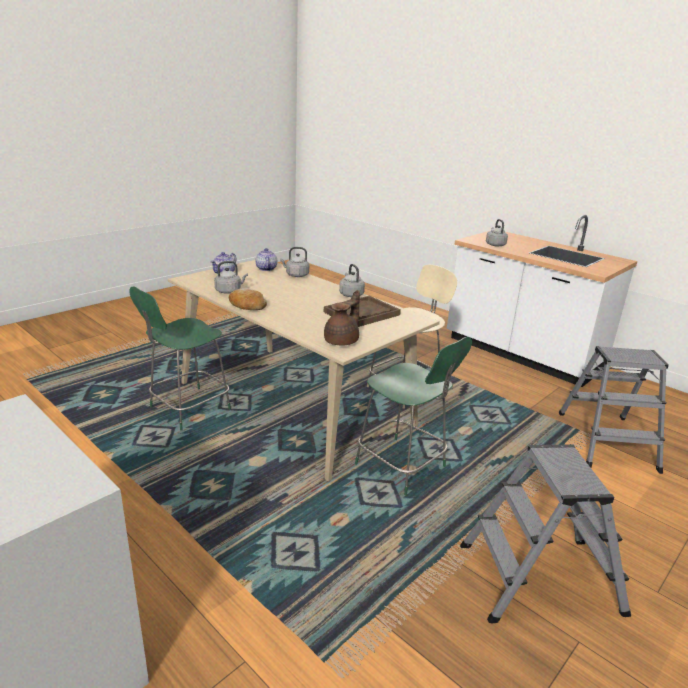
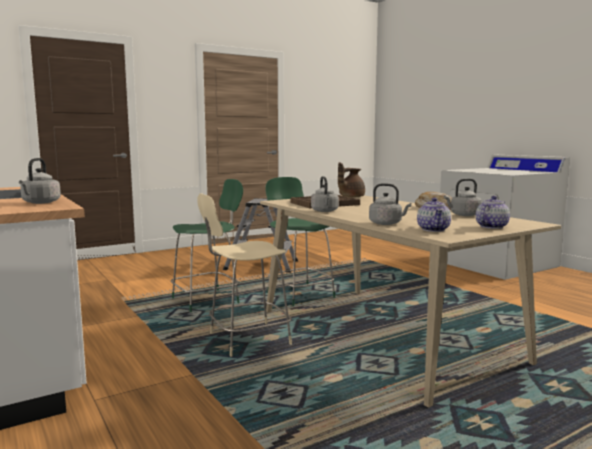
camera: 165 degrees left, 15 degrees down
green chair [129,286,231,431] -> green chair moved to [171,179,243,312]
grey step ladder [559,346,669,474] -> none

